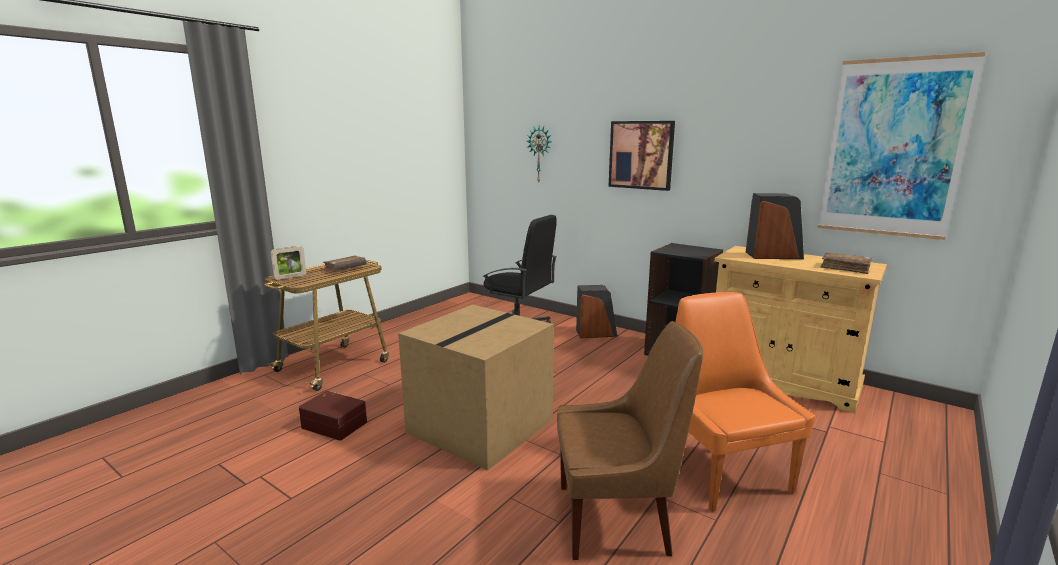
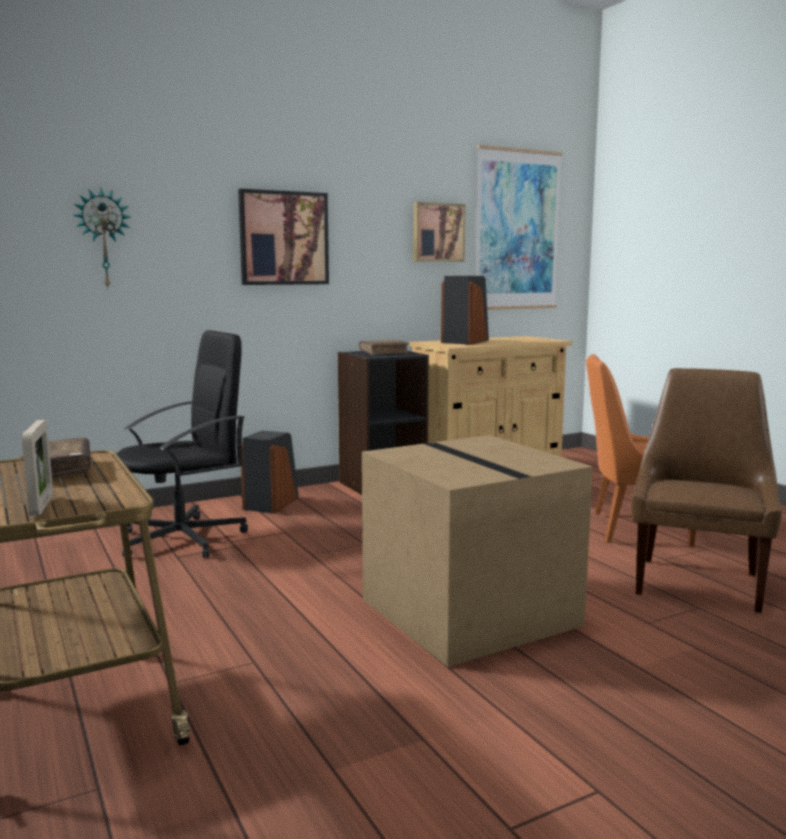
camera: 65 degrees left, 5 degrees down
brown storage box [299,391,367,441] -> none
brown book [821,252,872,274] -> brown book moved to [359,340,409,355]
none -> picture [413,202,466,262]

